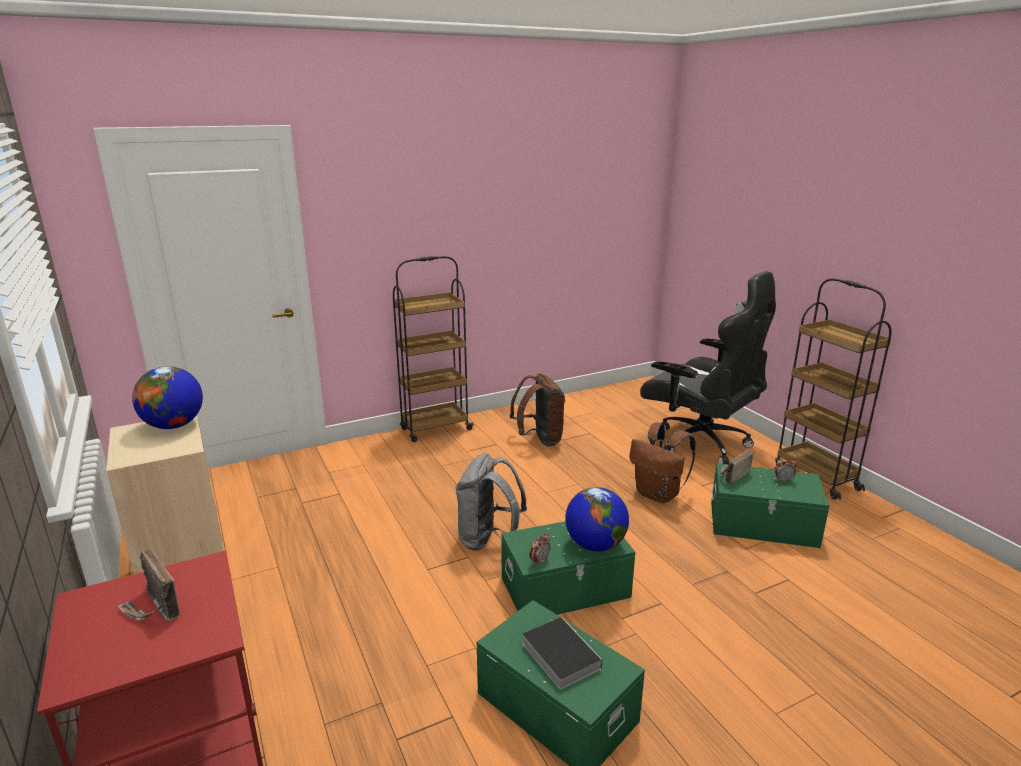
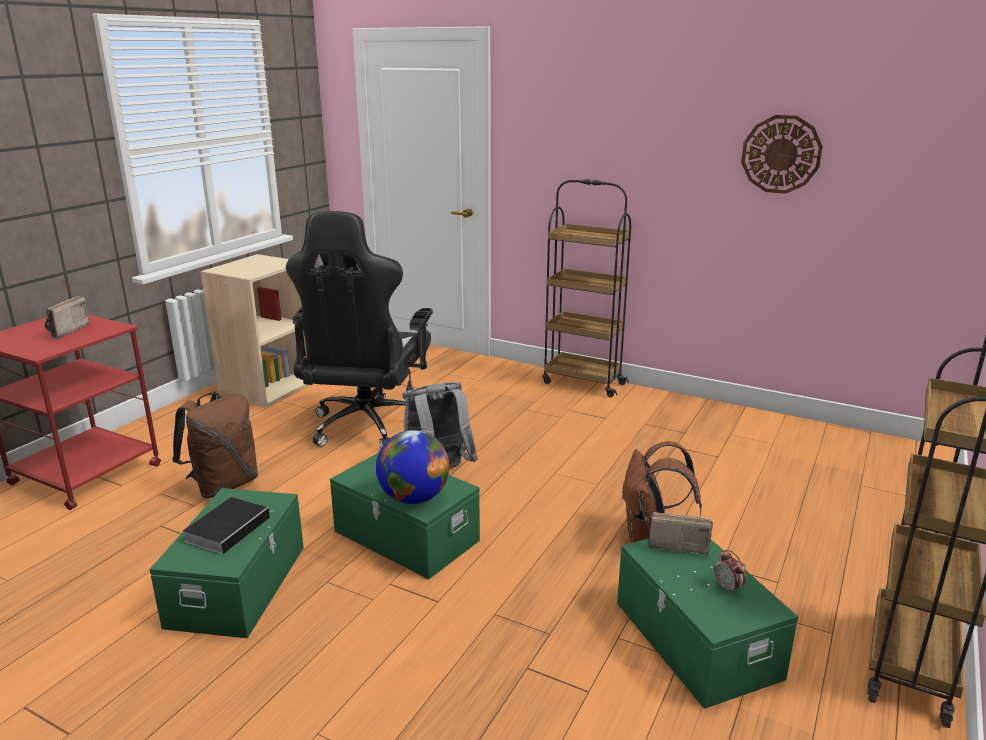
camera: 55 degrees right, 0 degrees up
globe [132,366,203,429] -> none
brown backpack [510,373,565,447] -> brown backpack moved to [173,390,258,499]
alarm clock [529,533,550,567] -> none
black office chair [640,271,776,464] -> black office chair moved to [286,211,433,448]
none -> wall clock [741,115,823,194]

